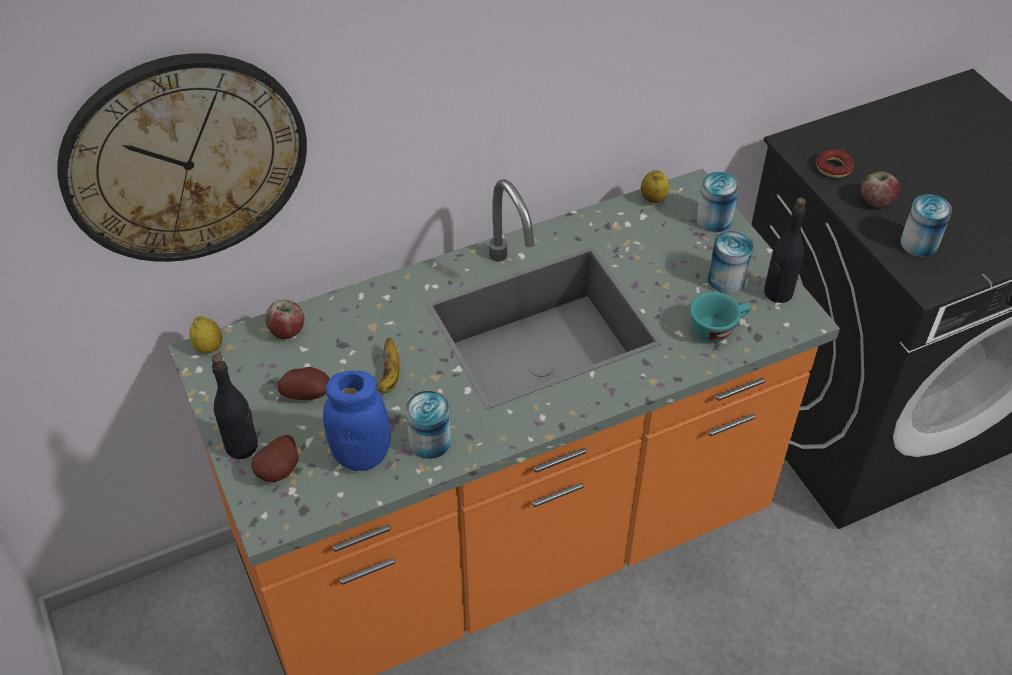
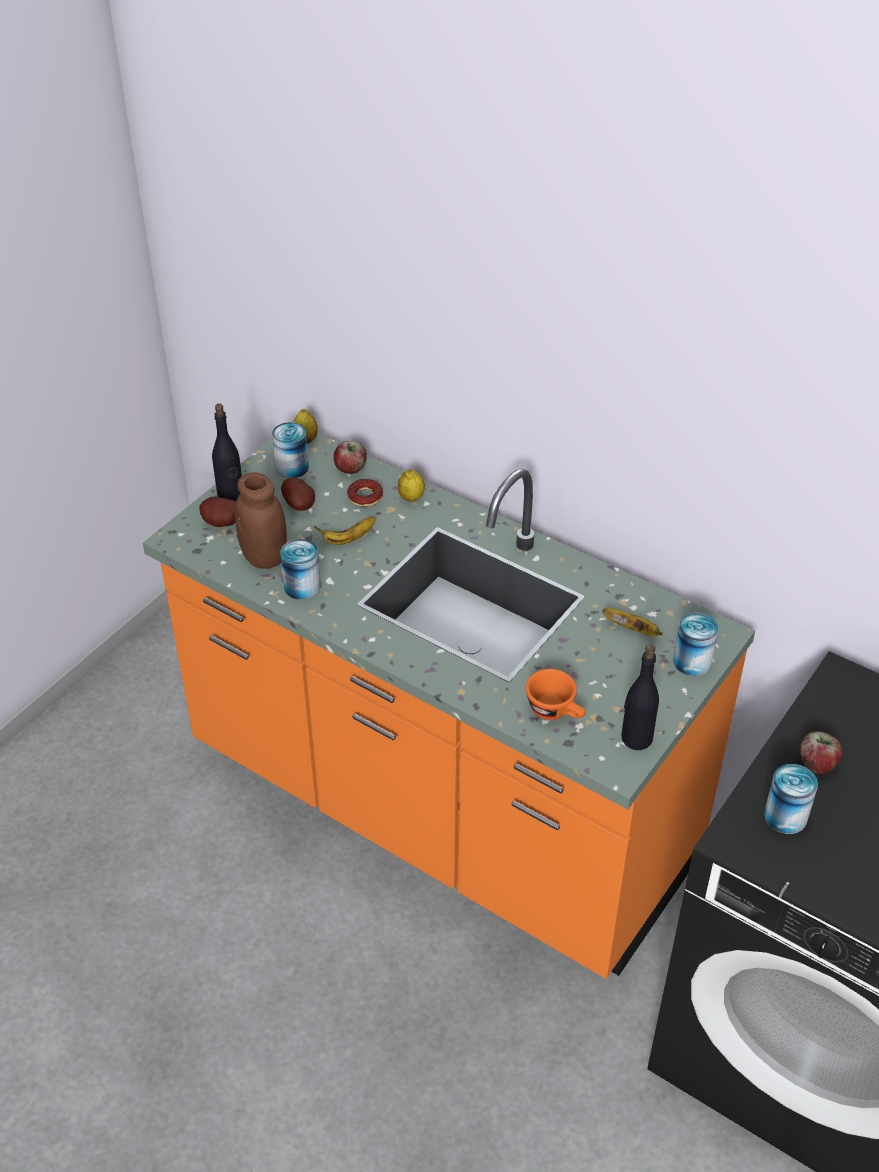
camera: 60 degrees right, 5 degrees down
wall clock [57,53,307,262] -> none
blue jar [323,371,391,471] -> brown jar [235,472,287,569]
lemon [641,170,669,203] -> lemon moved to [398,469,425,502]
turquoise cup [690,292,751,342] -> orange cup [526,669,586,720]
can [708,231,753,294] -> can moved to [272,422,309,478]
donut [816,149,854,178] -> donut moved to [347,479,383,507]
none -> banana [602,608,663,636]

